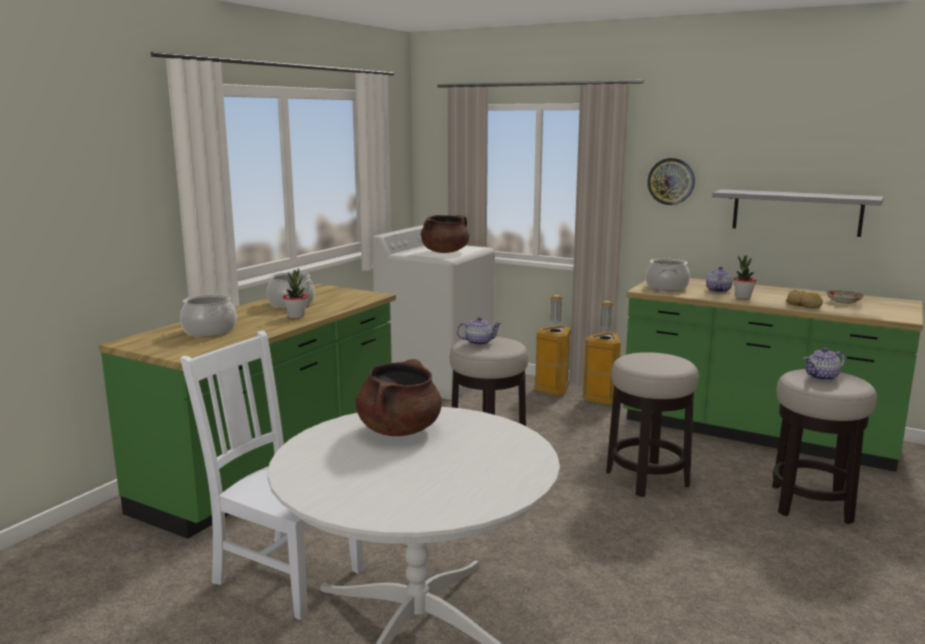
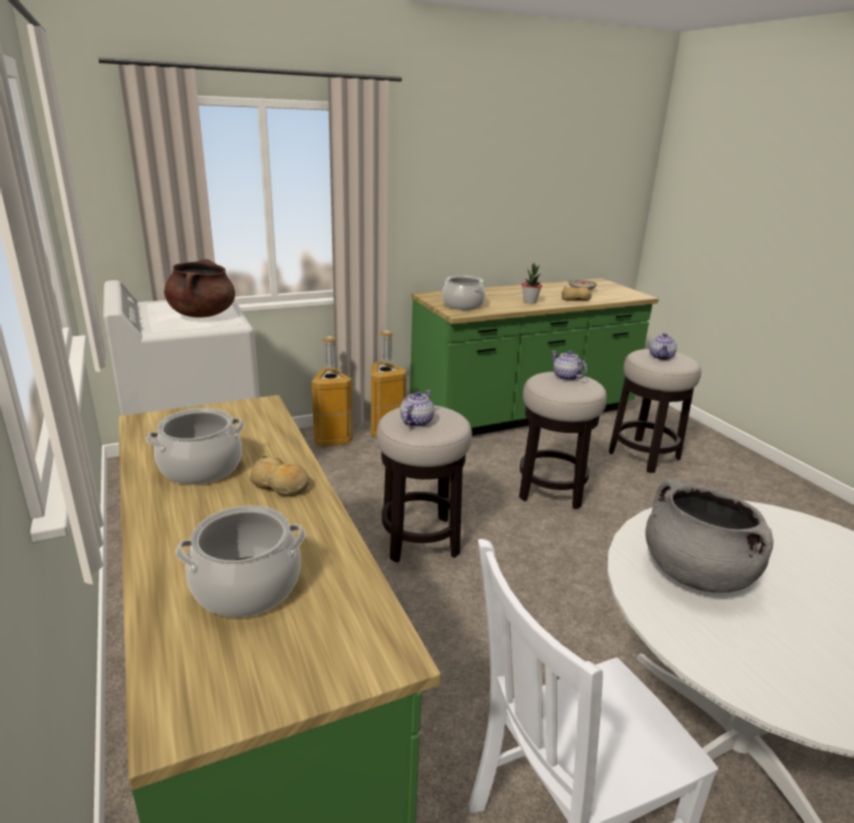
camera: 55 degrees left, 10 degrees up
potted plant [283,268,308,319] -> bread [249,456,309,497]
brown cooking pot [356,359,442,436] -> grey cooking pot [645,479,773,593]
wall clock [647,158,695,205] -> none
teapot [706,267,733,293] -> teapot moved to [552,351,587,381]
grey shelf [712,189,884,237] -> none

